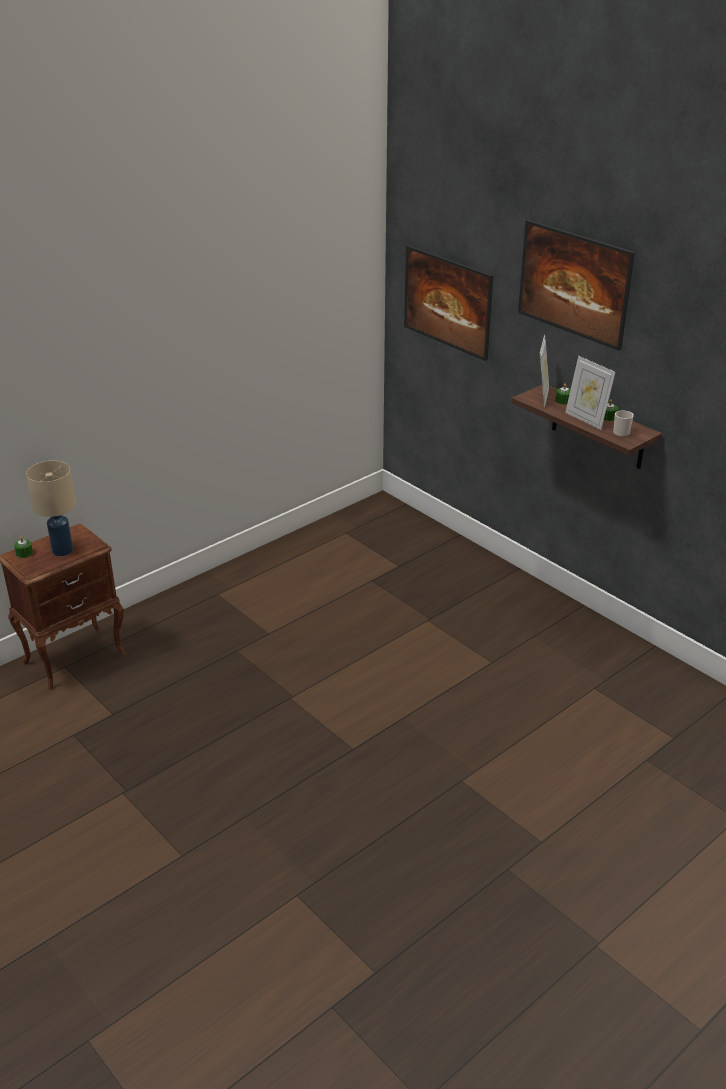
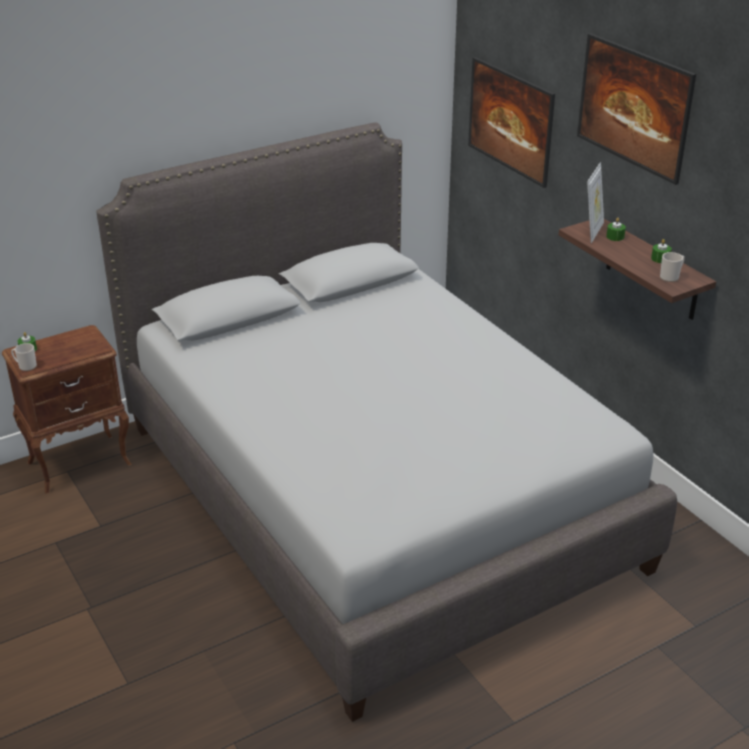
camera: 10 degrees right, 0 degrees up
beige table lamp [26,461,76,556] -> none
picture frame [565,356,616,430] -> none
none -> mug [11,343,37,371]
none -> grey bed [96,122,677,722]

